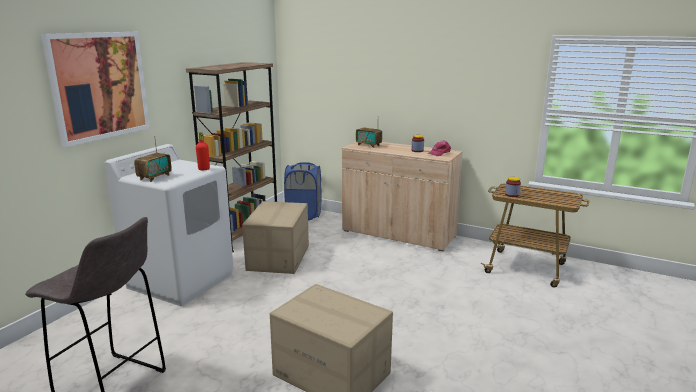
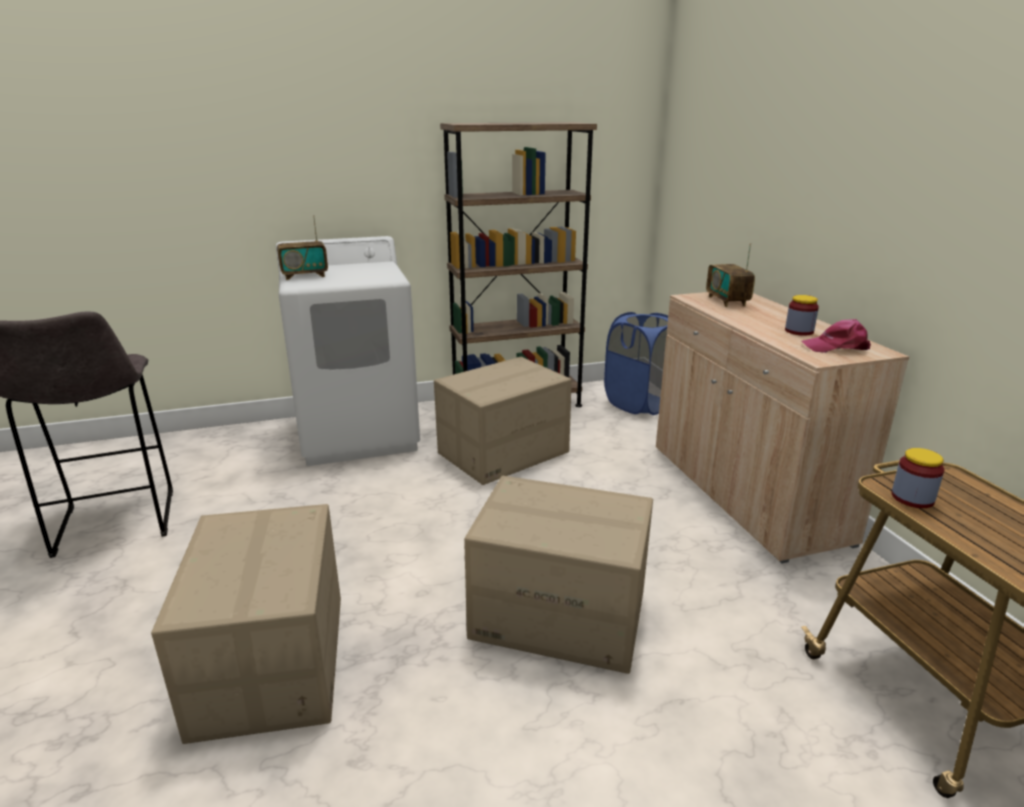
camera: 45 degrees right, 5 degrees up
picture [41,32,150,147] -> none
red bottle [196,132,210,170] -> none
none -> cardboard box [464,476,653,674]

